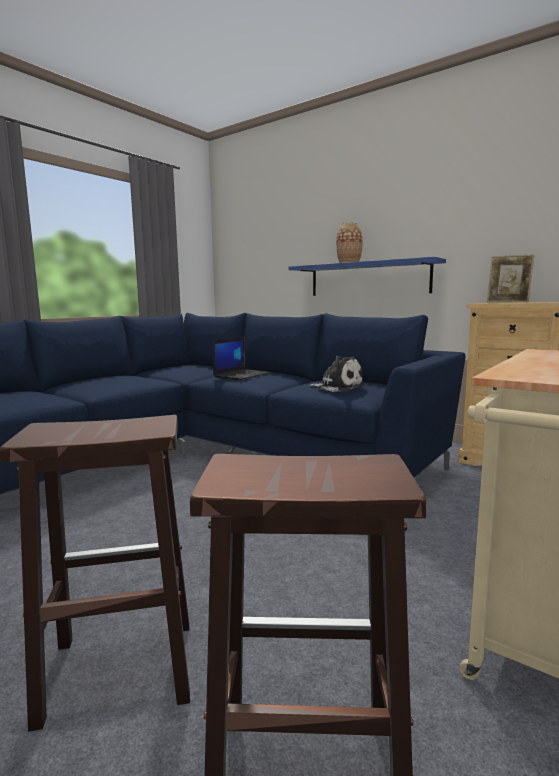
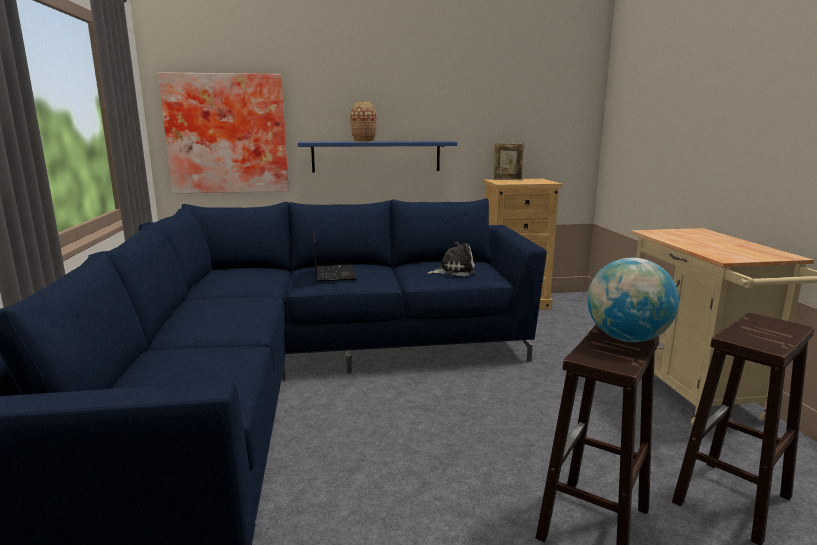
camera: 45 degrees left, 5 degrees up
none -> picture [158,72,289,193]
none -> globe [587,258,679,342]

